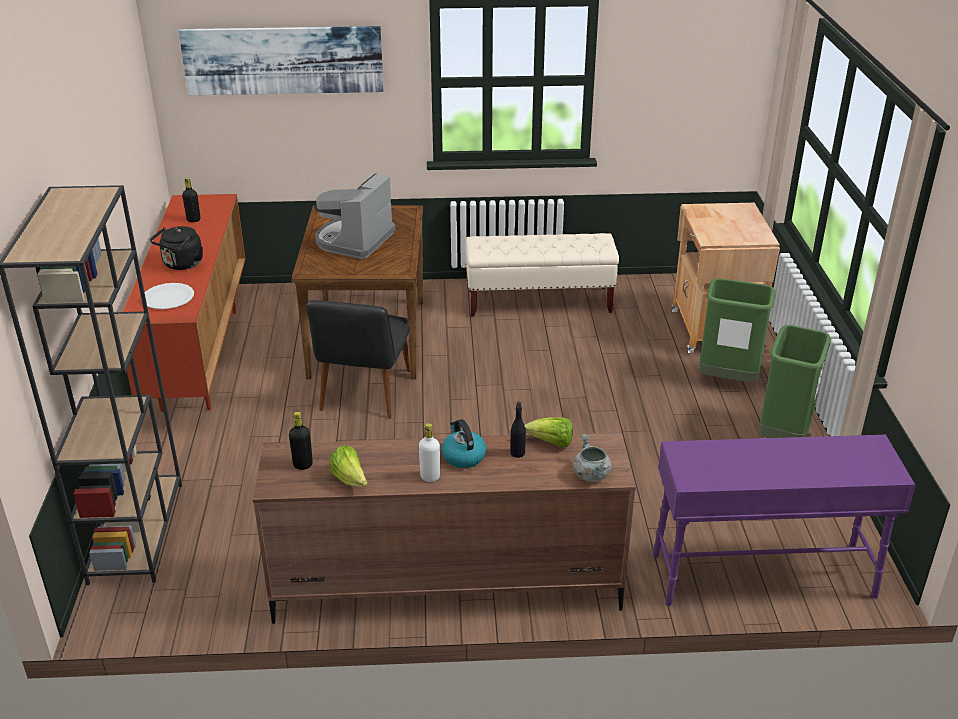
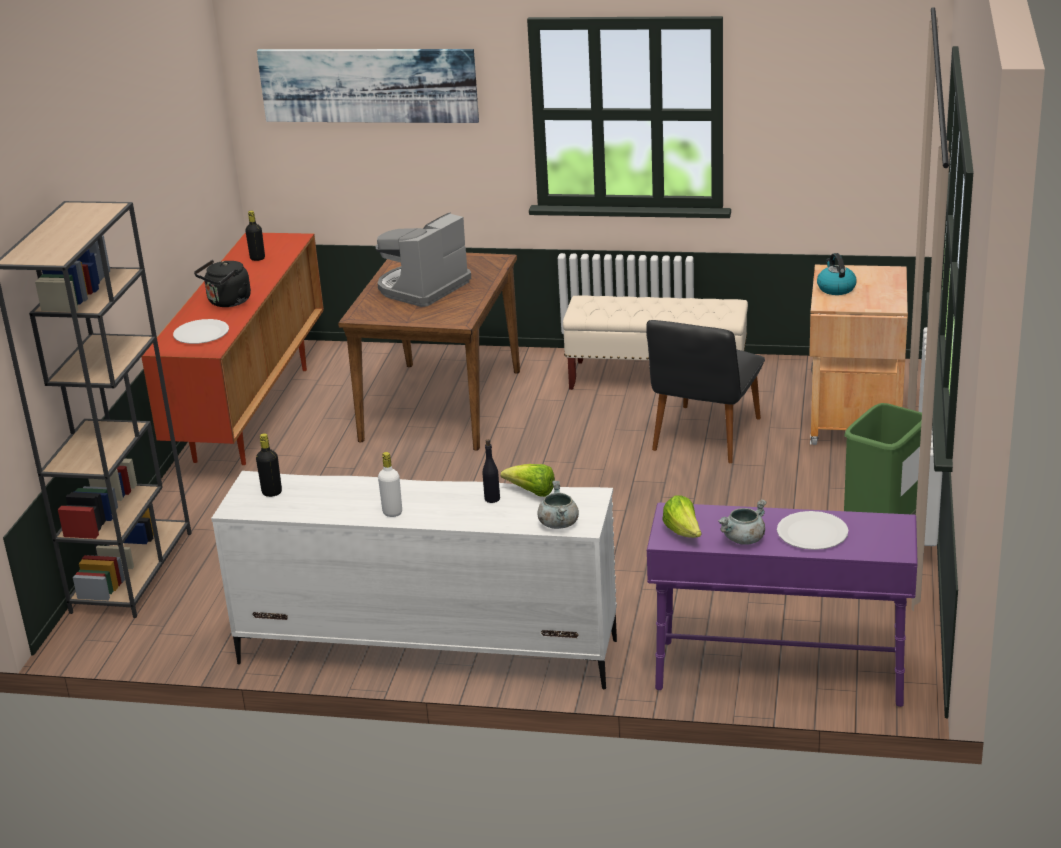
camera: 15 degrees right, 5 degrees down
brown dresser [253,432,636,624] -> white dresser [211,471,617,690]
black chair [306,300,411,419] -> black chair moved to [646,320,765,463]
lettuce [329,445,368,487] -> lettuce moved to [662,495,702,538]
kettle [442,419,486,468] -> kettle moved to [817,253,857,295]
green trash can [699,278,775,382] -> none
none -> grey cooking pot [718,499,767,545]
none -> white plate [777,511,848,550]

